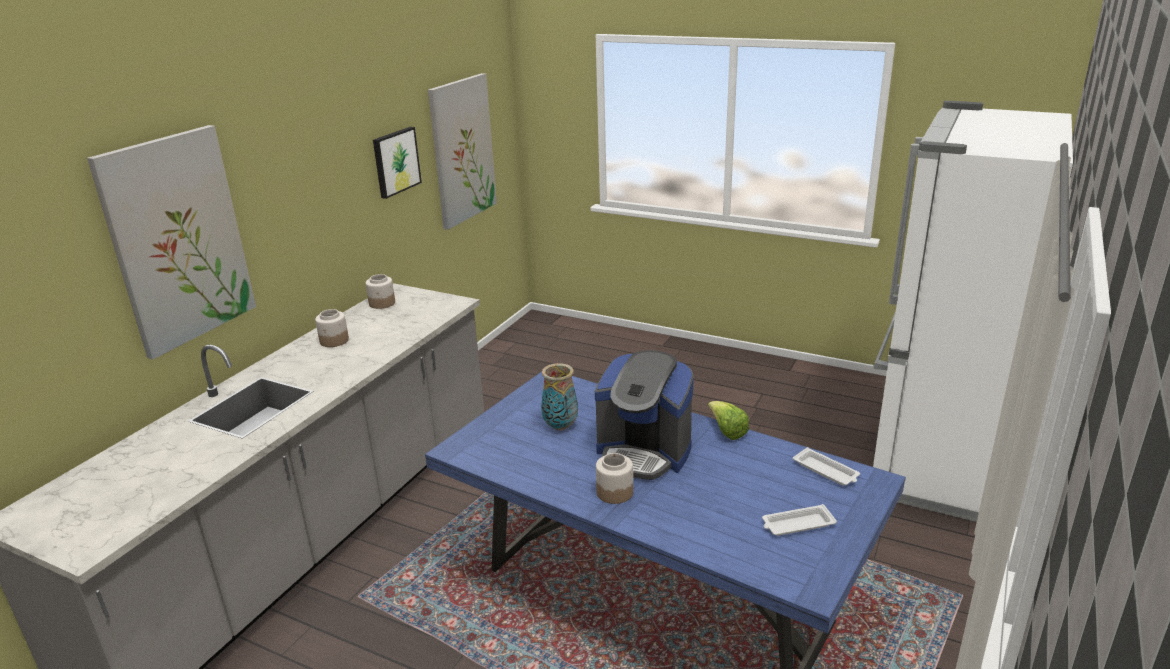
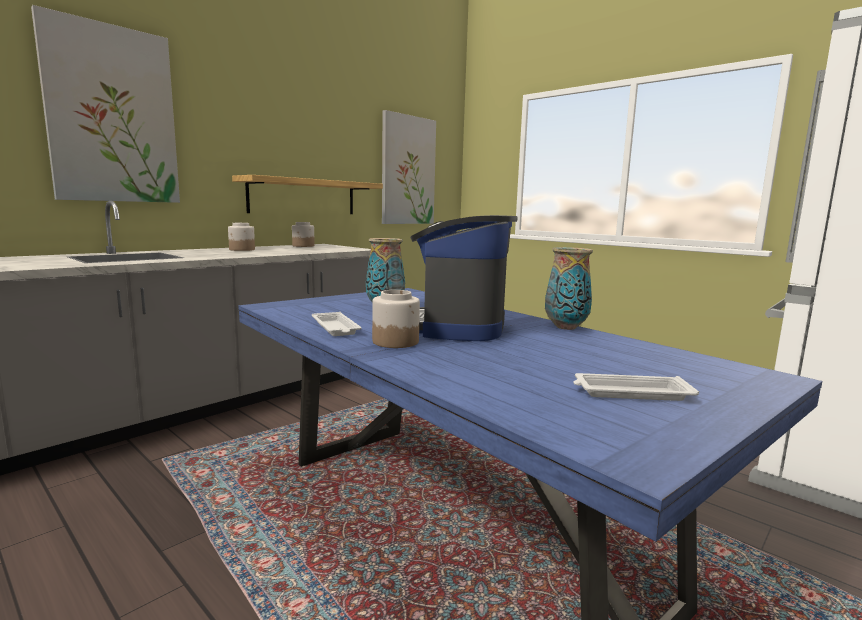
camera: 15 degrees right, 15 degrees down
picture [373,127,422,199] -> none
coffee machine [595,350,694,480] -> coffee machine turned 60 degrees clockwise [410,215,518,341]
lettuce [708,401,749,440] -> vase [545,247,593,330]
white tray [793,447,860,485] -> white tray moved to [312,312,362,336]
none -> shelf [232,175,383,214]

